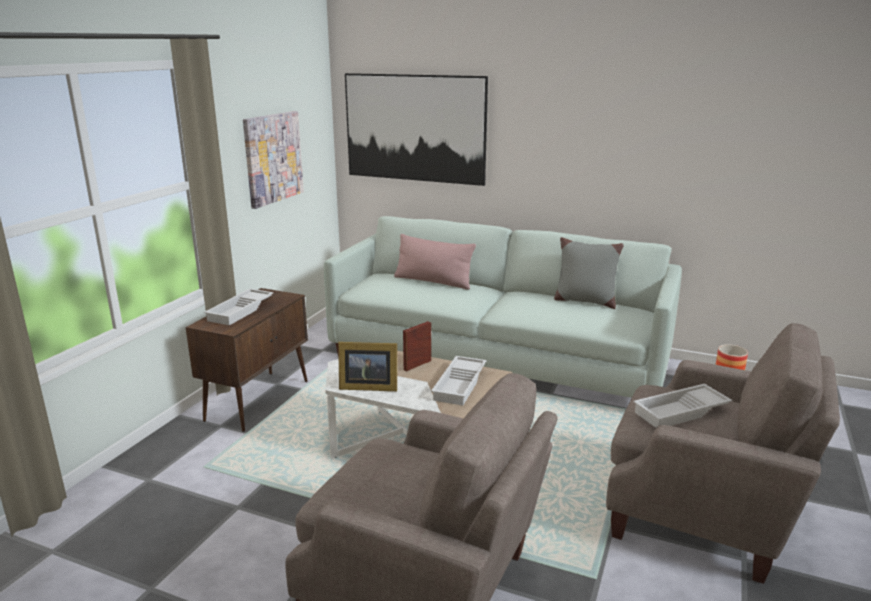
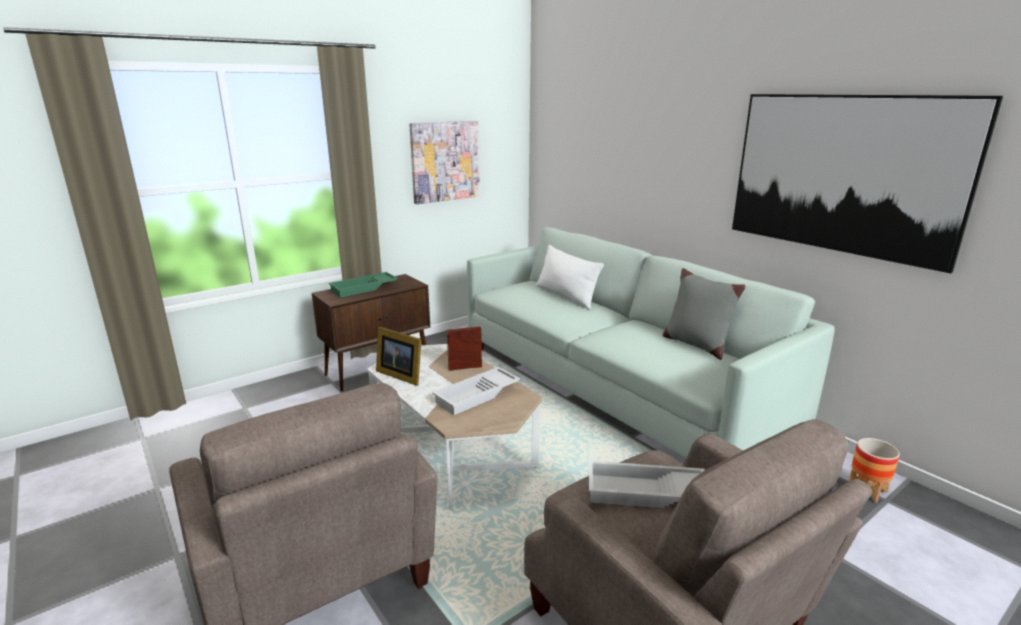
camera: 30 degrees right, 0 degrees up
white tray [204,289,273,325] -> green tray [328,272,398,298]
picture [345,73,488,186] -> picture moved to [732,94,1003,273]
pink pillow [394,234,476,290] -> white pillow [536,245,604,309]

